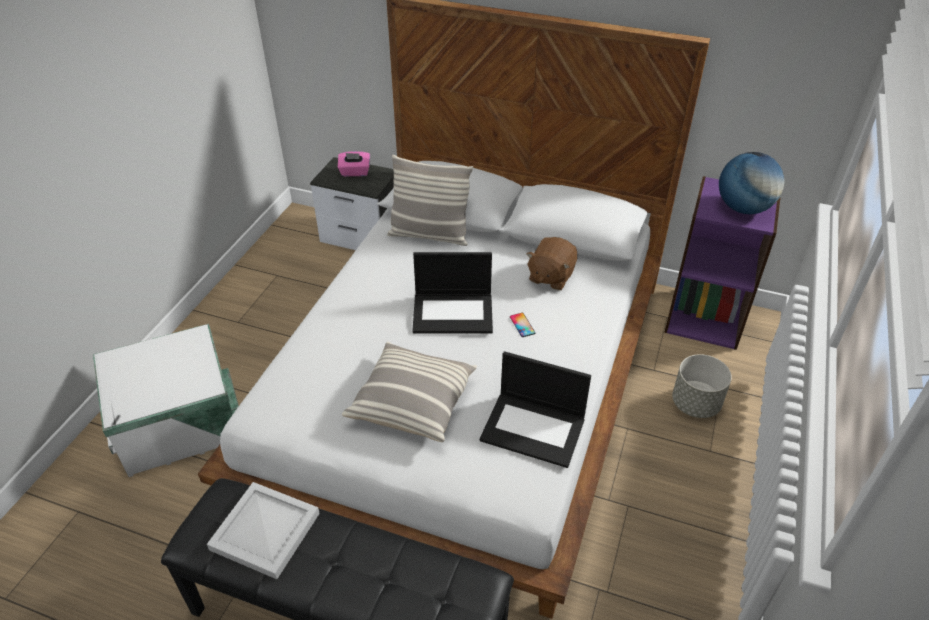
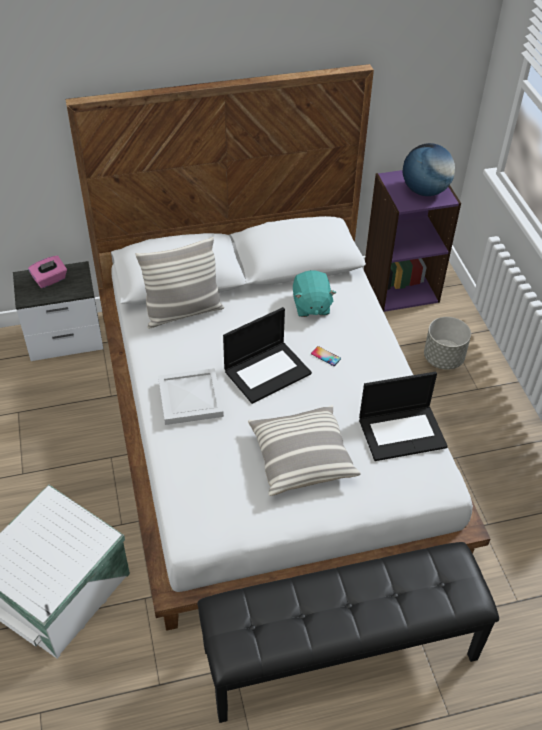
camera: 35 degrees left, 5 degrees up
white tray [207,482,320,579] -> white tray moved to [158,368,224,425]
brown plush toy [527,237,577,290] -> turquoise plush toy [293,270,336,317]

